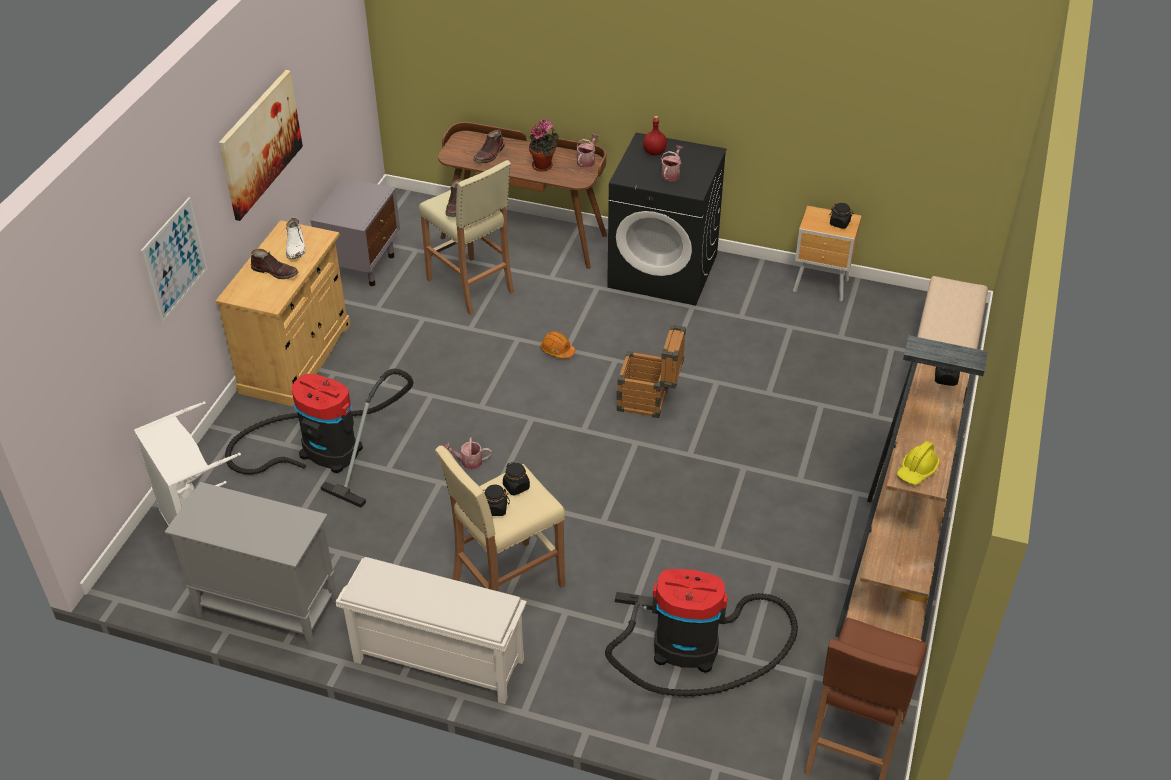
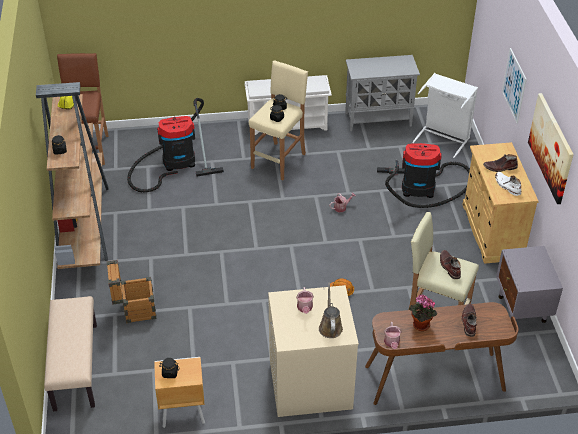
camera: 155 degrees right, 0 degrees up
black washing machine [607,133,726,306] -> beige washing machine [268,285,359,417]
crate [617,325,686,418] -> crate moved to [107,260,157,323]
red bottle [643,116,667,155] -> brown watering can [319,283,343,338]

